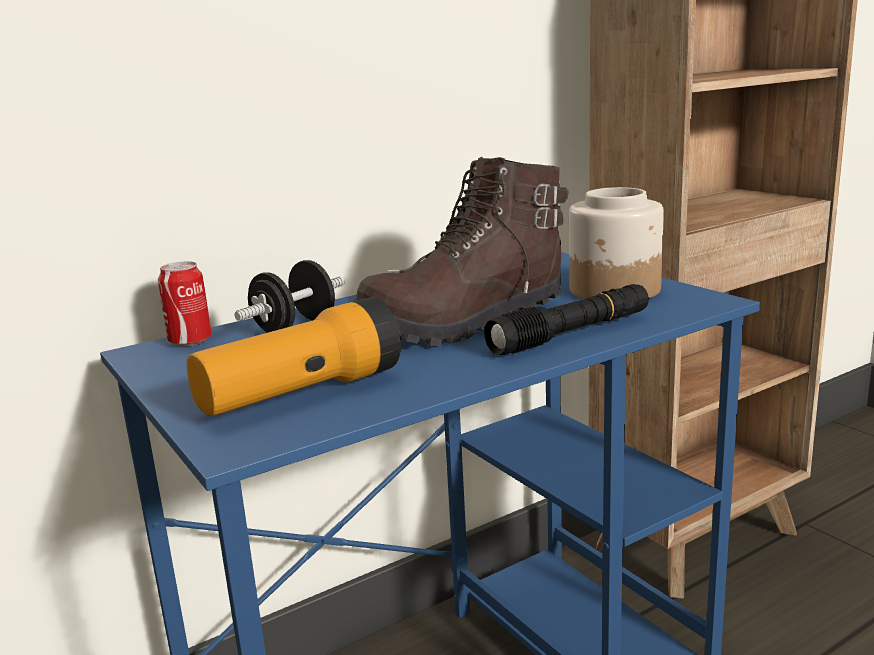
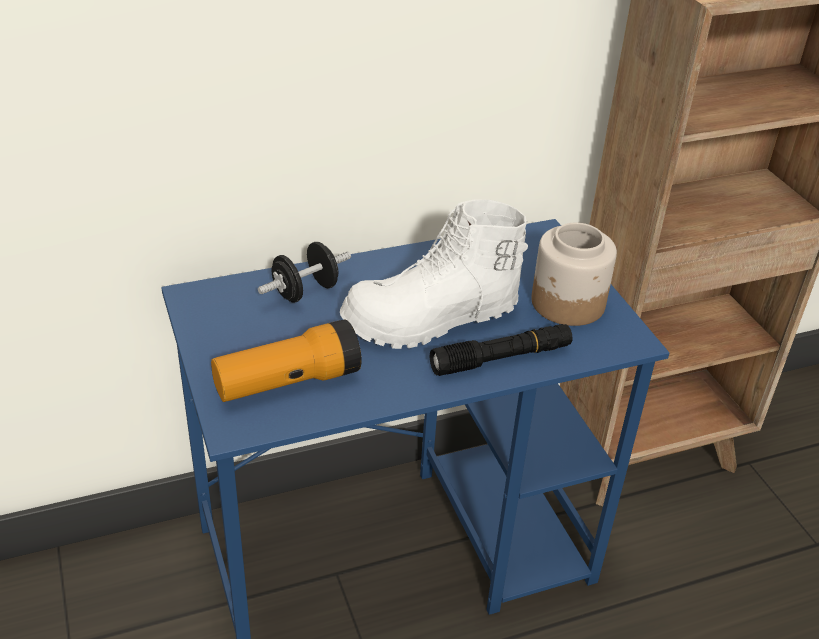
camera: 10 degrees right, 20 degrees up
can [158,261,212,346] -> none
brown boot [354,157,568,346] -> white boot [340,199,528,349]

